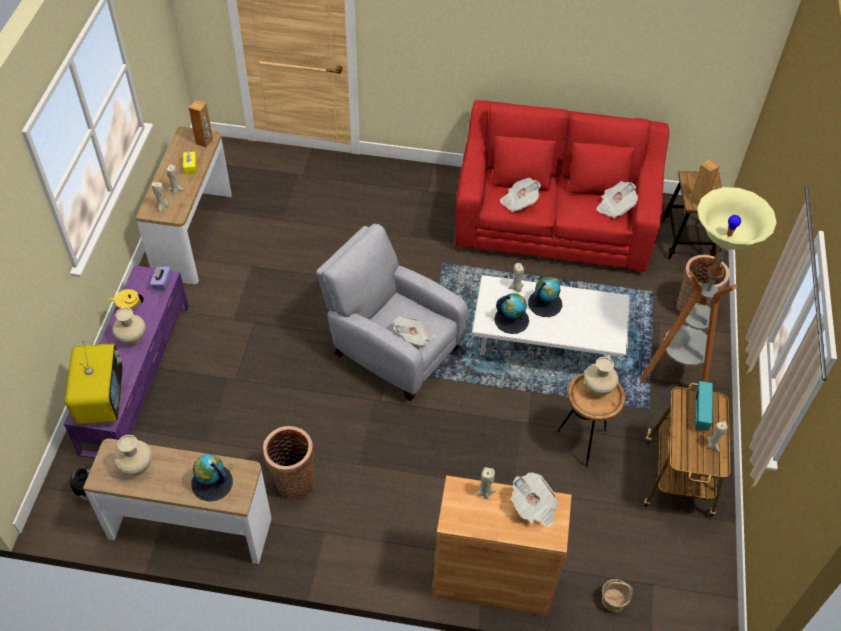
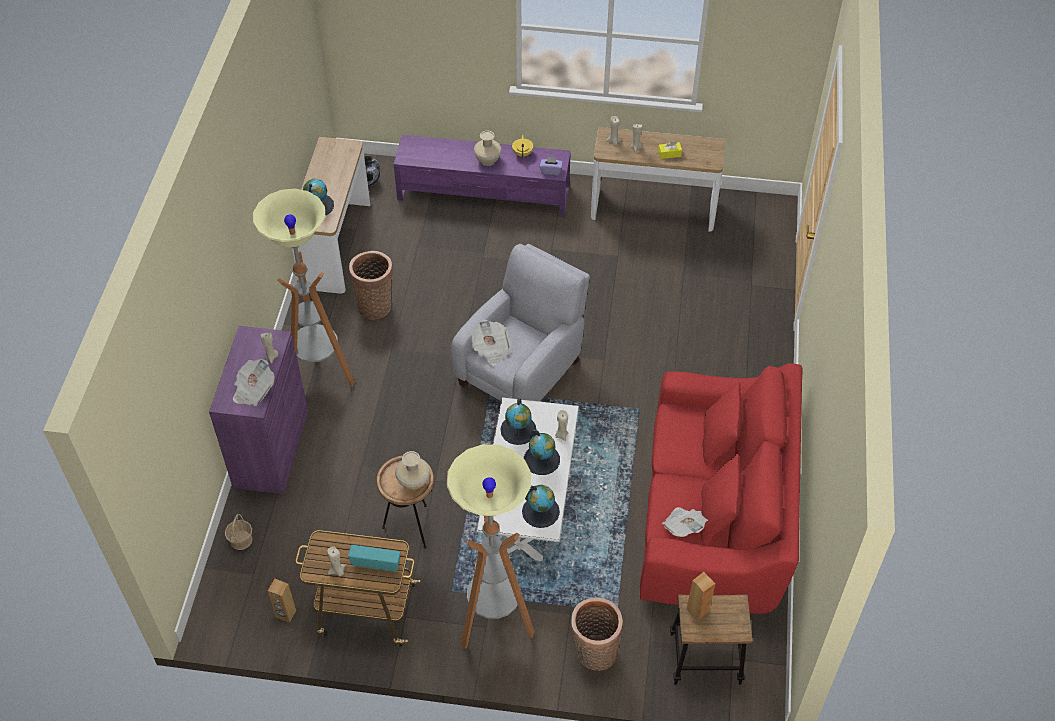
camera: 90 degrees right, 0 degrees up
television [65,340,123,424] -> none
beige vase [114,435,152,476] -> none
brown speaker [189,100,213,148] -> brown speaker moved to [268,579,296,623]
brown cabinet [432,475,572,616] -> purple cabinet [209,326,308,494]
newspaper [500,178,541,213] -> none
none -> floor lamp [253,189,355,387]
none -> globe [522,485,560,528]

